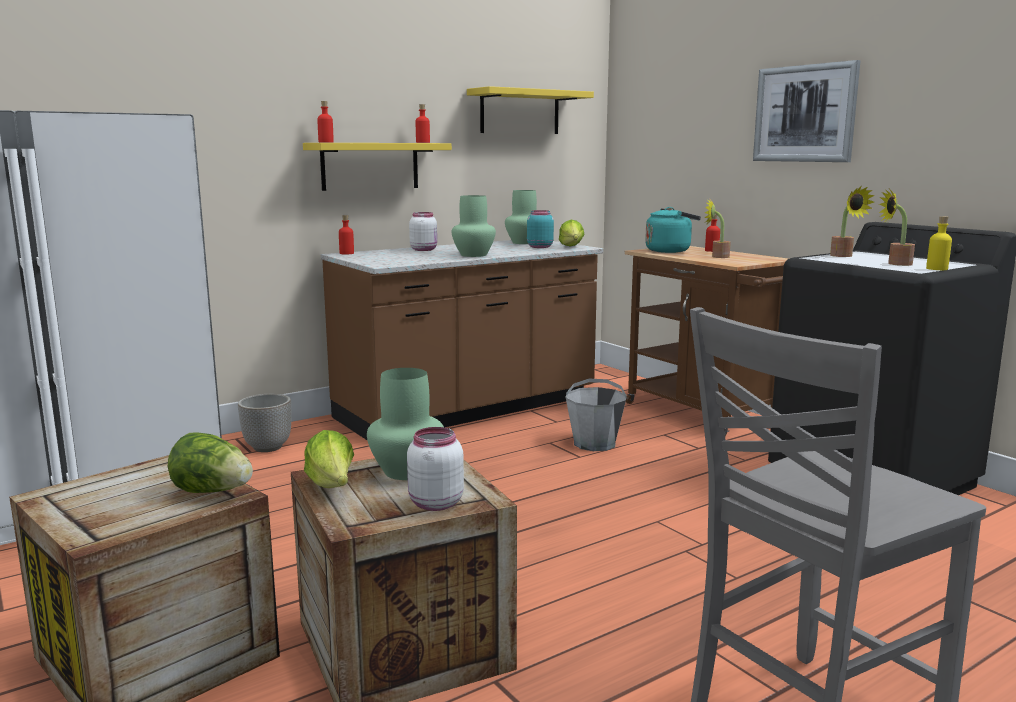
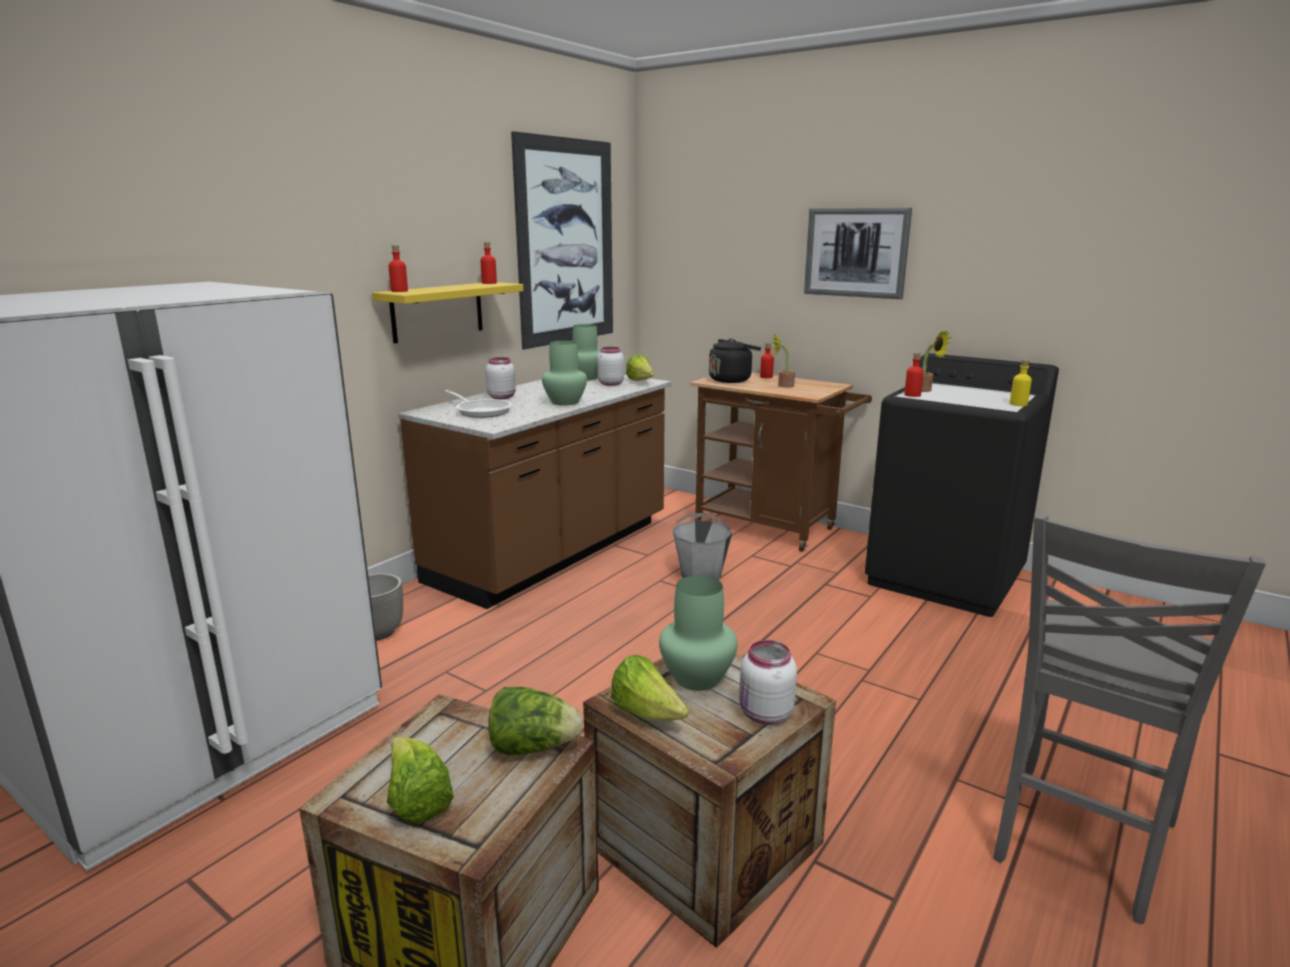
camera: 20 degrees left, 5 degrees up
red bottle [339,215,354,254] -> red bottle moved to [904,352,924,397]
yellow shelf [467,86,594,134] -> picture [511,131,613,350]
turquoise jar [527,210,554,248] -> white jar [597,347,624,386]
turquoise kettle [645,207,701,253] -> black kettle [709,339,761,383]
potted plant [879,189,915,266] -> none
none -> lettuce [387,737,454,824]
none -> frying pan [444,390,512,418]

